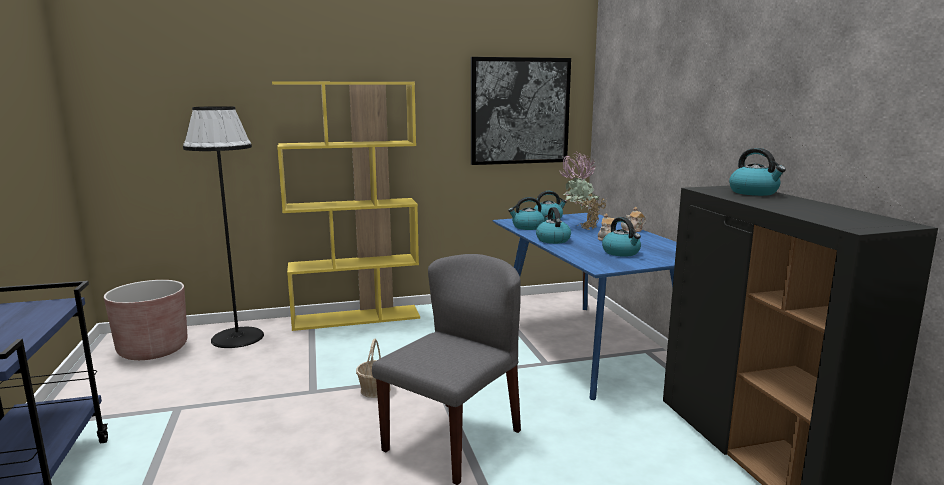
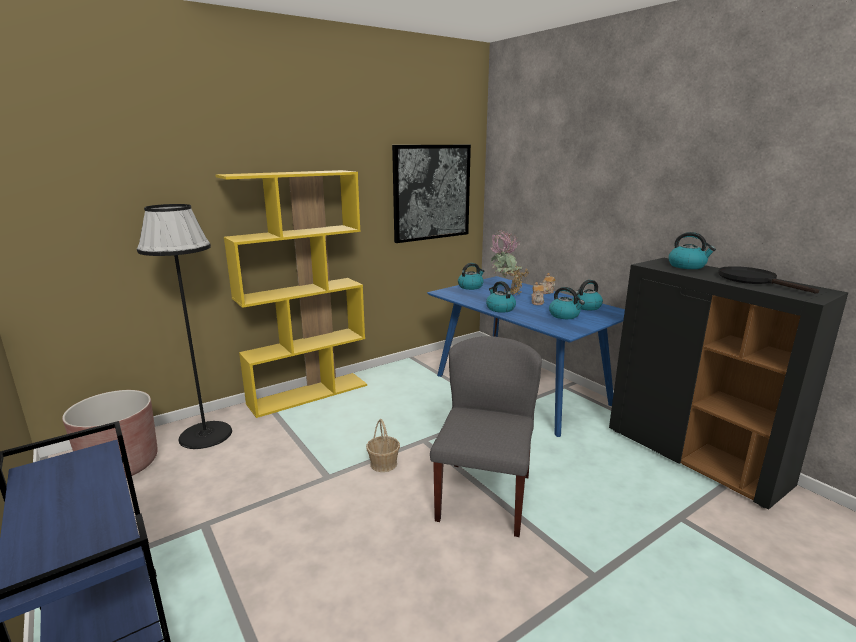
camera: 20 degrees left, 5 degrees up
kettle [508,197,545,230] -> kettle moved to [572,280,603,310]
none -> black frying pan [718,266,819,293]

